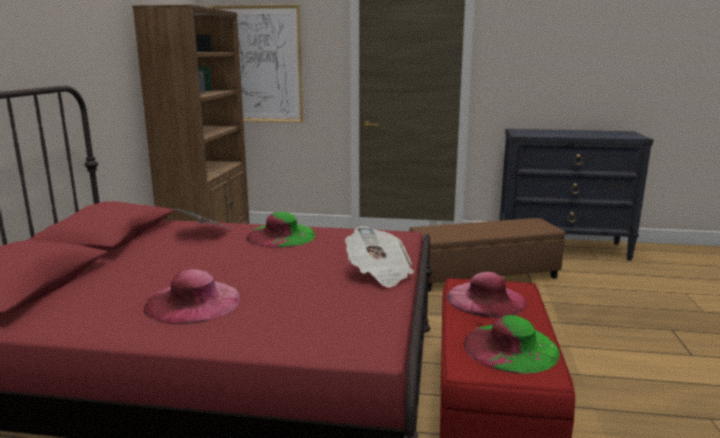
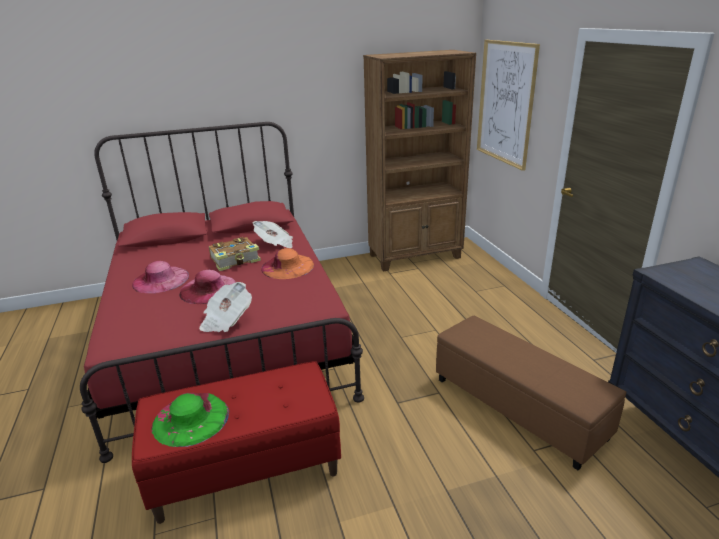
camera: 65 degrees right, 10 degrees up
green hat [246,212,315,248] -> orange hat [261,248,314,279]
pink hat [447,272,527,318] -> pink hat moved to [179,270,236,304]
none -> book [209,237,261,271]

